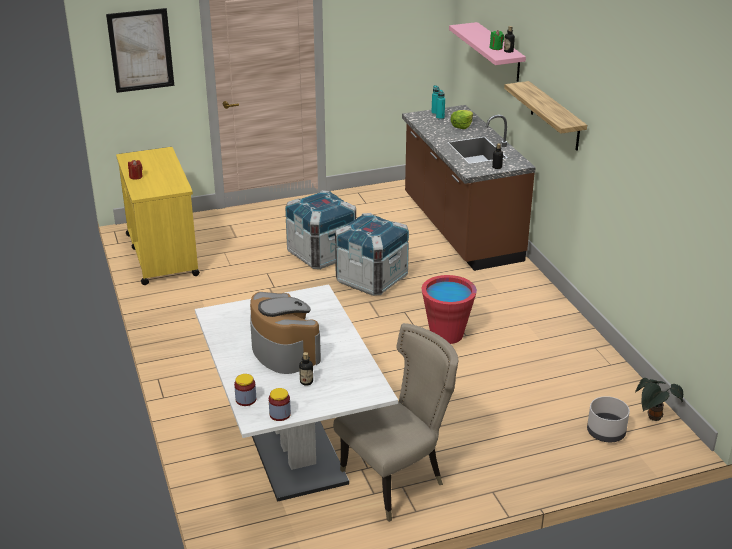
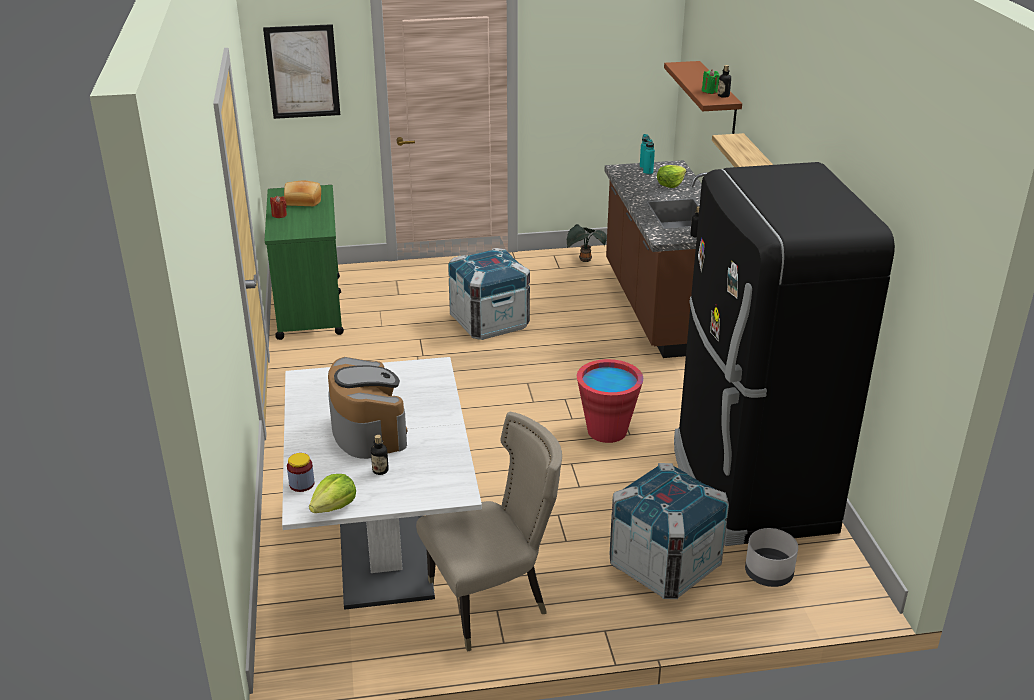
camera: 10 degrees right, 0 degrees up
yellow cart [116,147,200,285] -> green cart [265,185,344,340]
jar [269,388,291,421] -> lettuce [309,474,356,513]
crate [335,213,409,296] -> crate moved to [609,463,729,599]
pink shelf [449,22,526,82] -> brown shelf [664,61,742,134]
potted plant [635,378,683,421] -> potted plant moved to [567,224,607,262]
none -> bread [284,181,321,206]
none -> black fridge [674,162,895,546]

